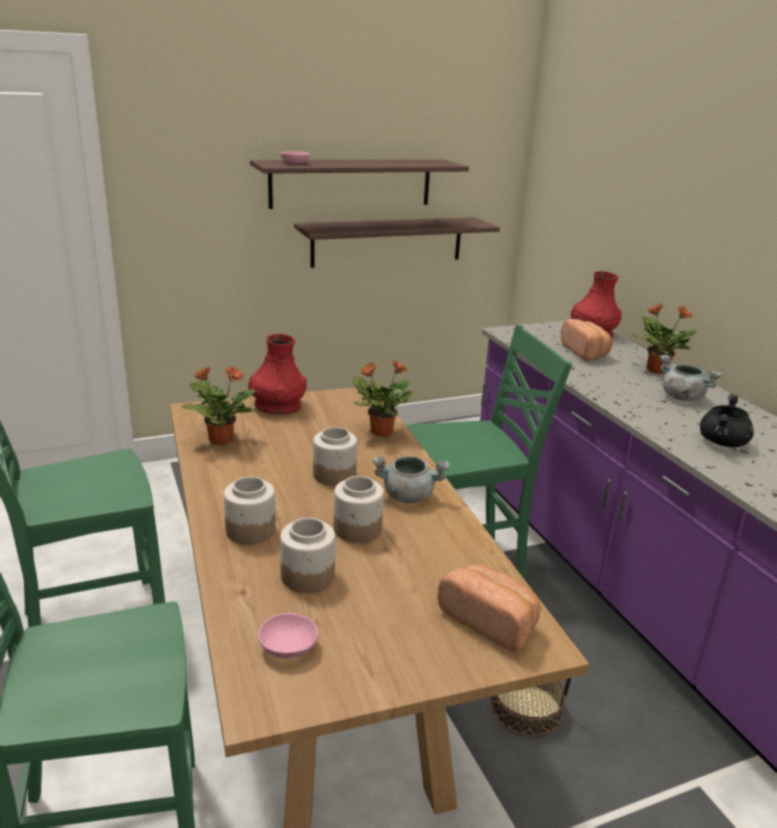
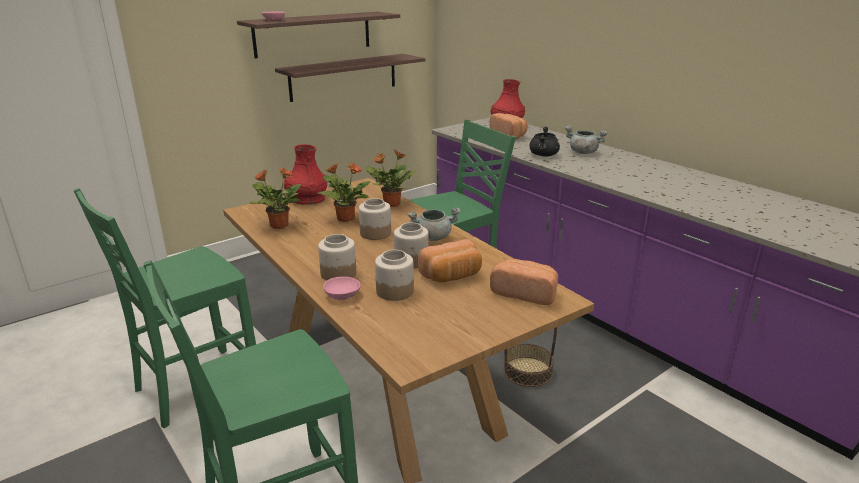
camera: 15 degrees left, 0 degrees up
pink bowl [258,613,318,658] -> pink bowl moved to [323,277,361,300]
potted plant [632,303,698,374] -> potted plant moved to [317,163,371,222]
black cooking pot [700,394,754,447] -> black cooking pot moved to [530,126,560,156]
none -> bread [418,239,482,282]

